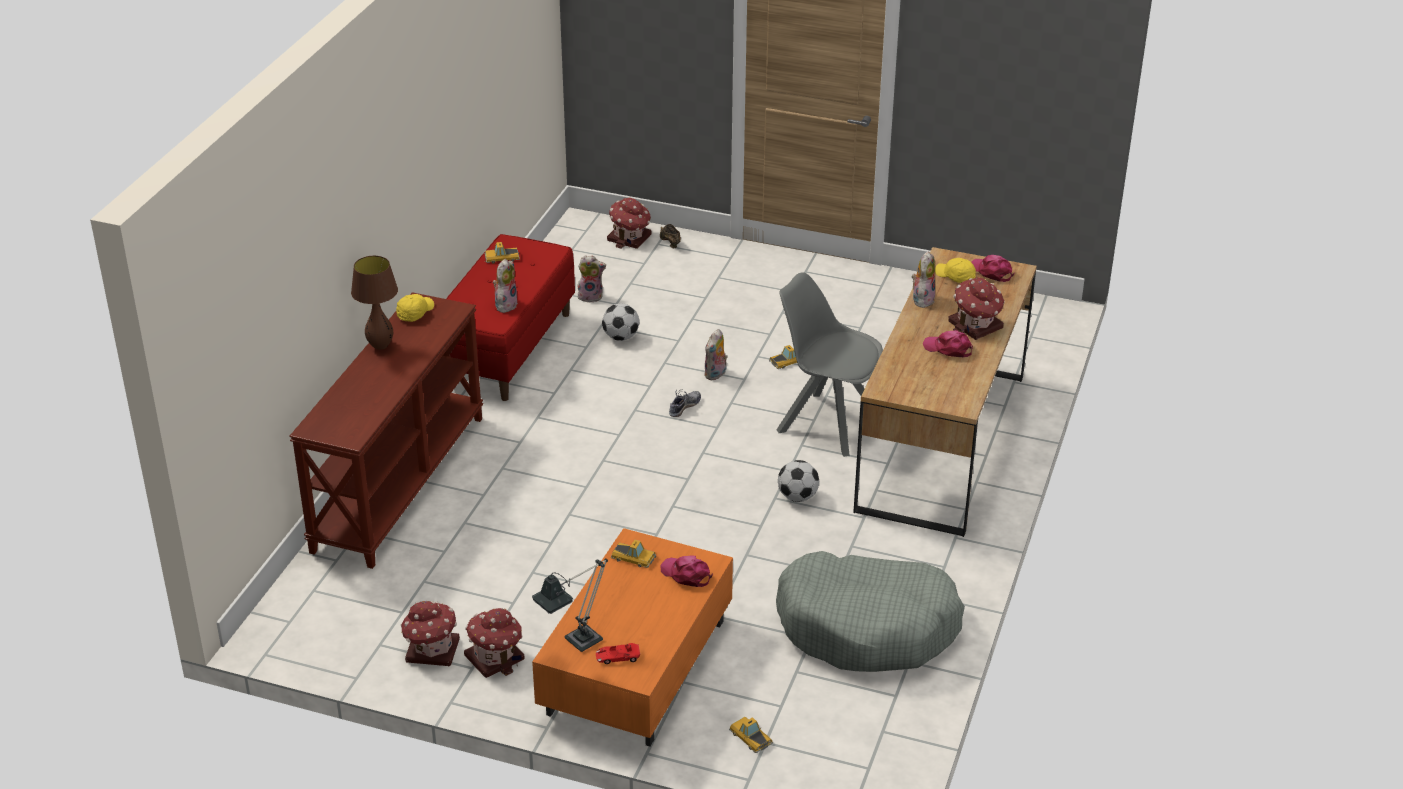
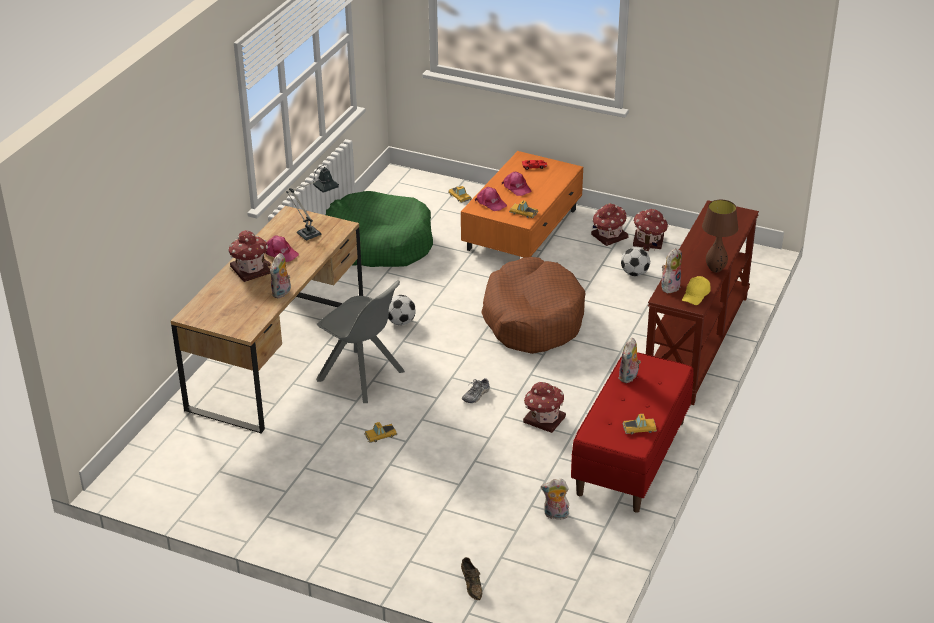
camera: 175 degrees left, 0 degrees up
table lamp [532,558,608,652] -> table lamp moved to [286,165,339,240]
football [602,303,639,341] -> football moved to [621,247,650,276]
toy house [607,198,652,249] -> toy house moved to [523,382,566,433]
plush toy [704,329,727,380] -> plush toy moved to [661,248,682,293]
grey dog bed [776,551,965,672] -> green dog bed [326,191,433,267]
yellow cap [935,258,976,283] -> none
pink cap [971,255,1015,282] -> pink cap moved to [502,172,531,196]
none -> brown dog bed [481,257,585,354]

